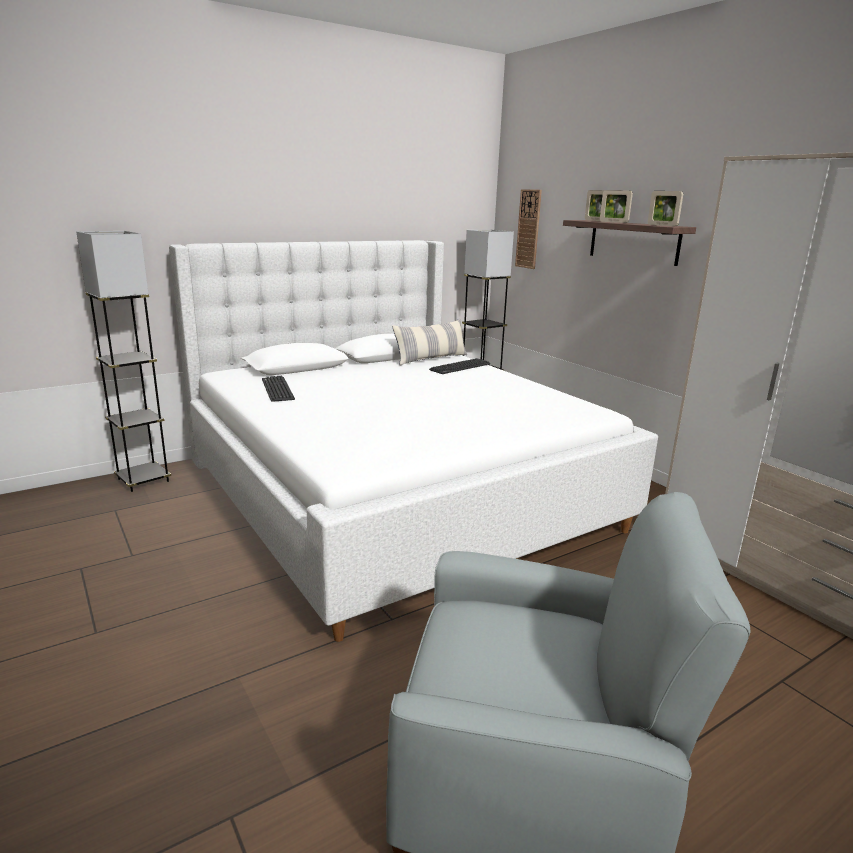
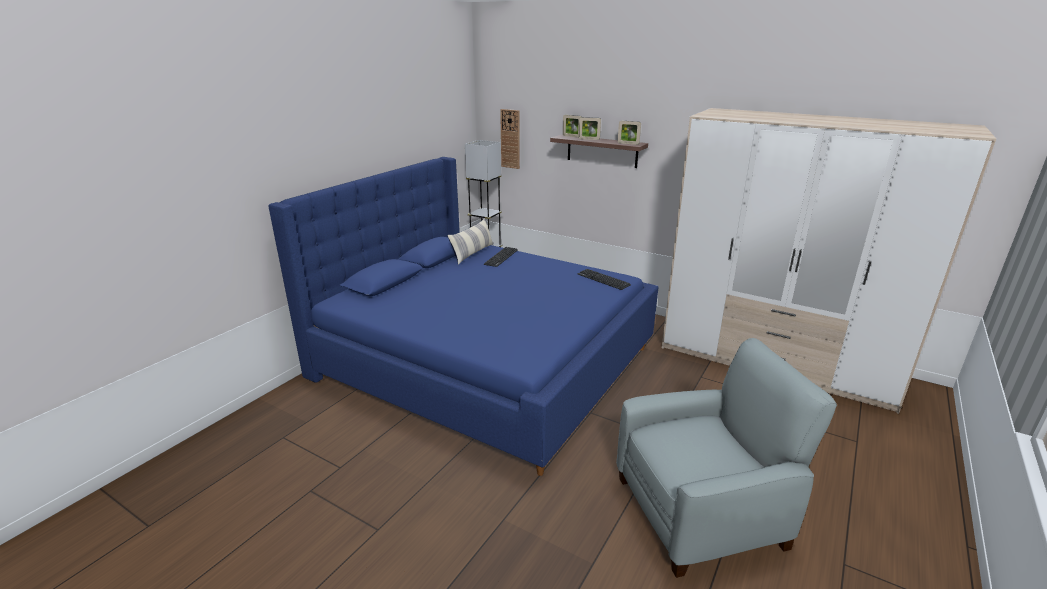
camera: 25 degrees left, 5 degrees up
grey floor lamp [76,231,171,492] -> none
white bed [169,240,658,642] -> blue bed [268,157,658,476]
keyboard [262,376,295,402] -> keyboard moved to [578,269,631,290]

